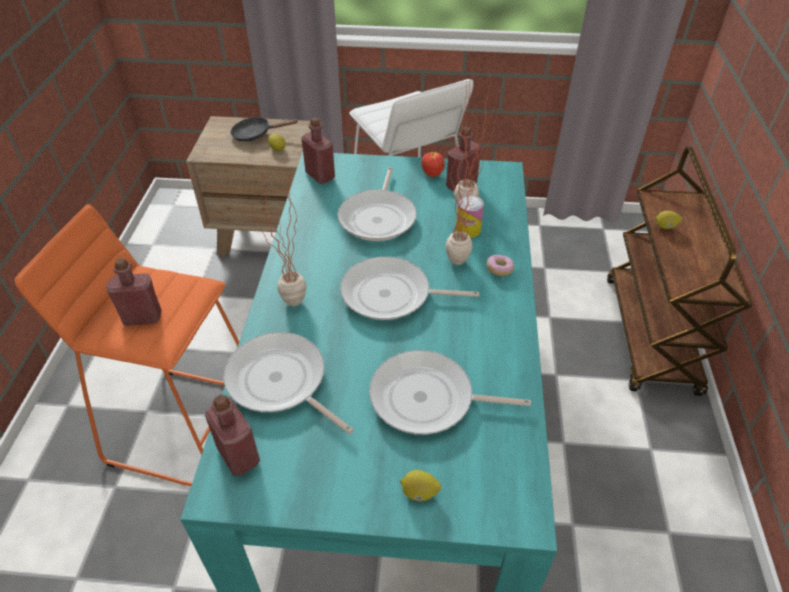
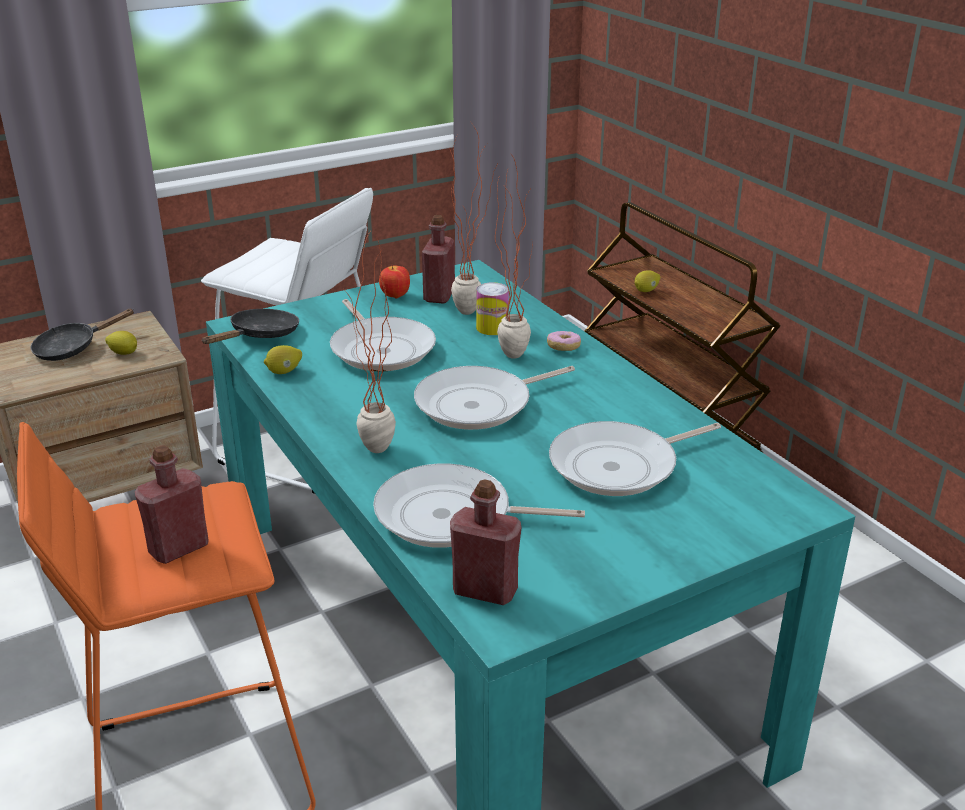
camera: 35 degrees left, 15 degrees down
red bottle [301,117,335,184] -> black frying pan [202,309,299,344]
lemon [400,470,441,501] -> lemon moved to [264,345,302,374]

